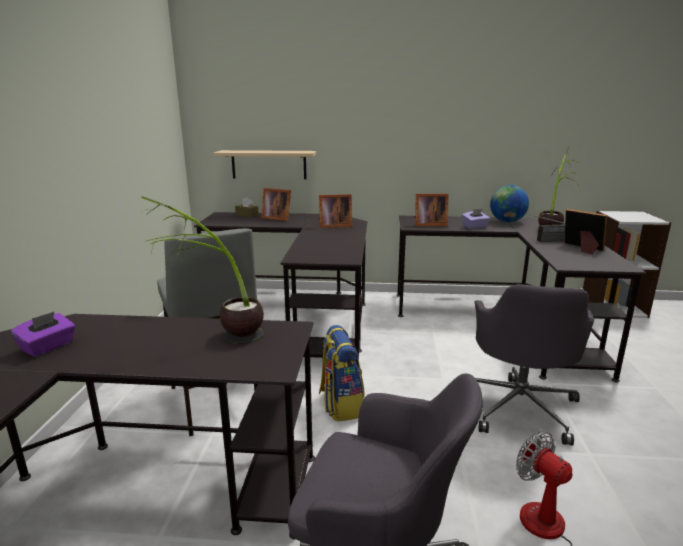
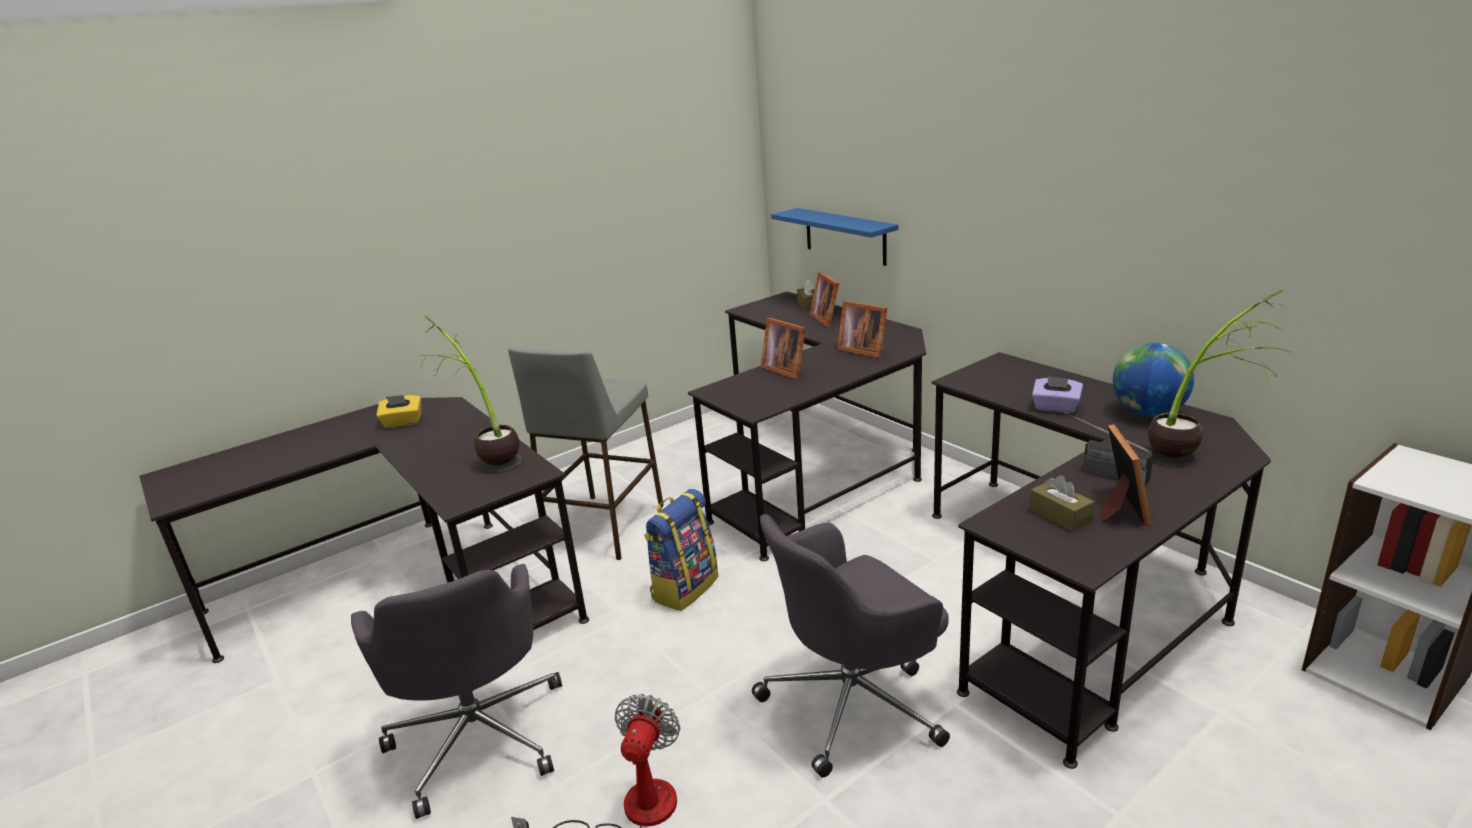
camera: 50 degrees right, 5 degrees up
purple tissue box [11,312,75,357] -> yellow tissue box [376,395,421,428]
beige shelf [213,150,316,179] -> blue shelf [771,208,898,266]
picture frame [414,194,449,226] -> picture frame moved to [761,318,806,379]
none -> brown tissue box [1029,475,1095,532]

